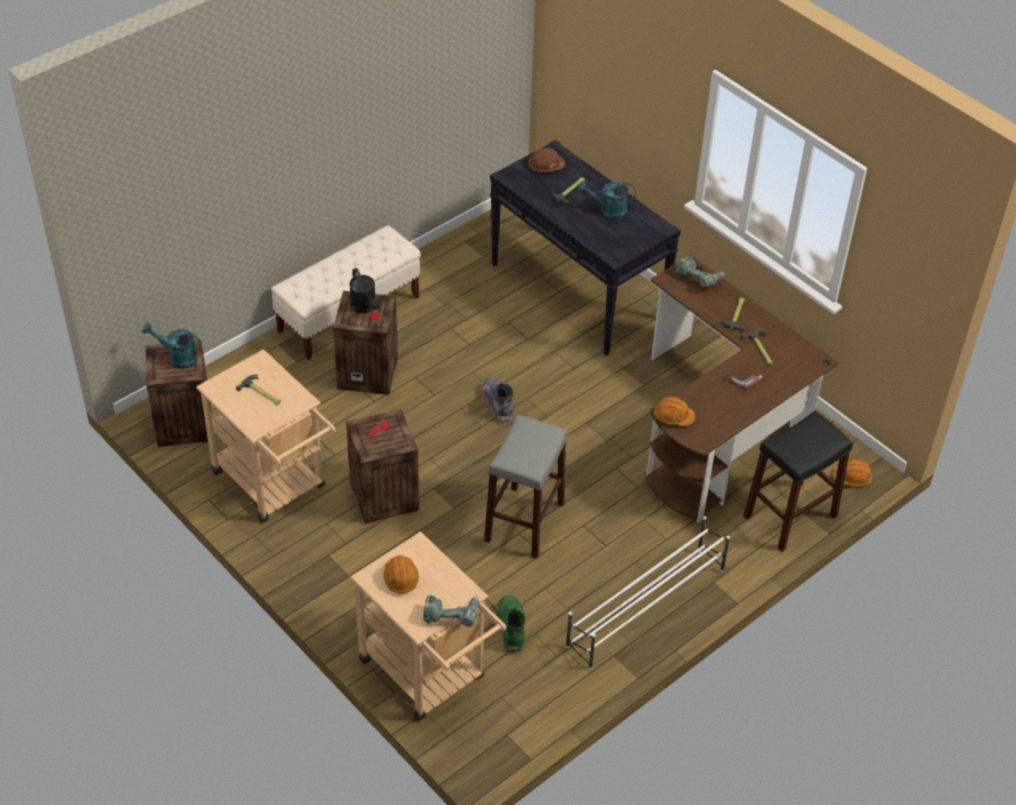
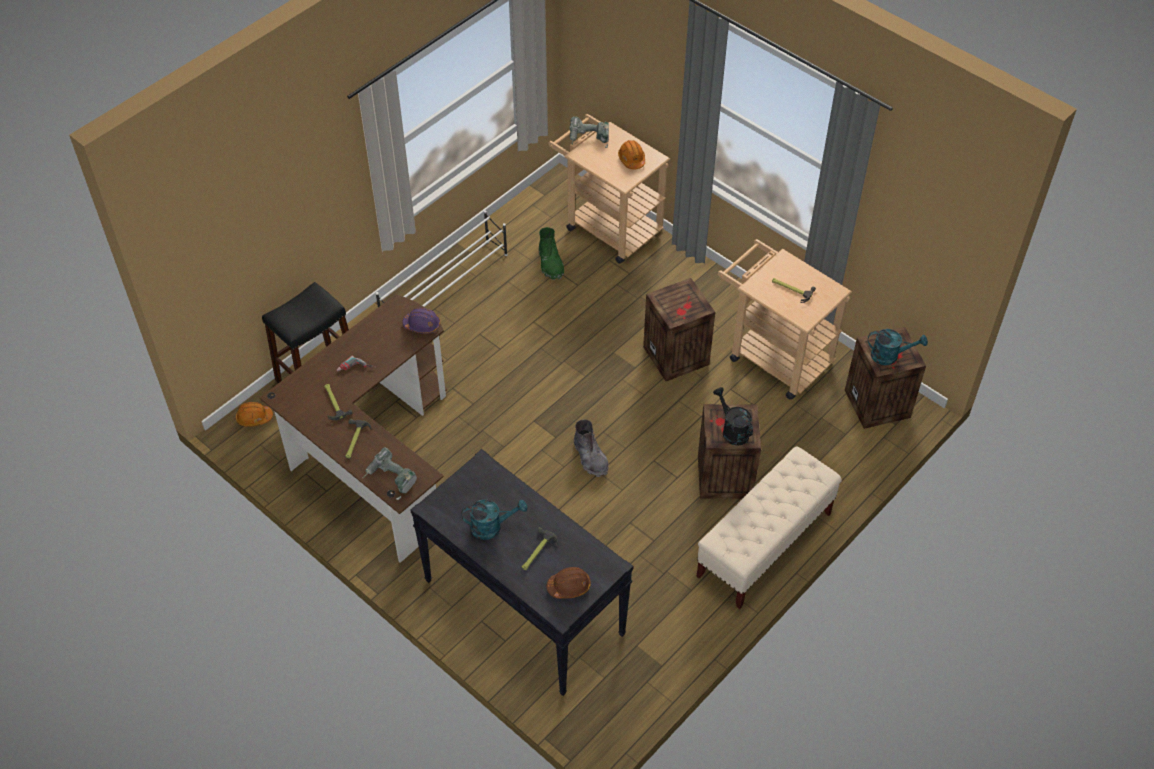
camera: 175 degrees right, 5 degrees up
grey stool [484,415,567,559] -> none
orange hard hat [654,397,695,426] -> purple hard hat [403,308,440,334]

